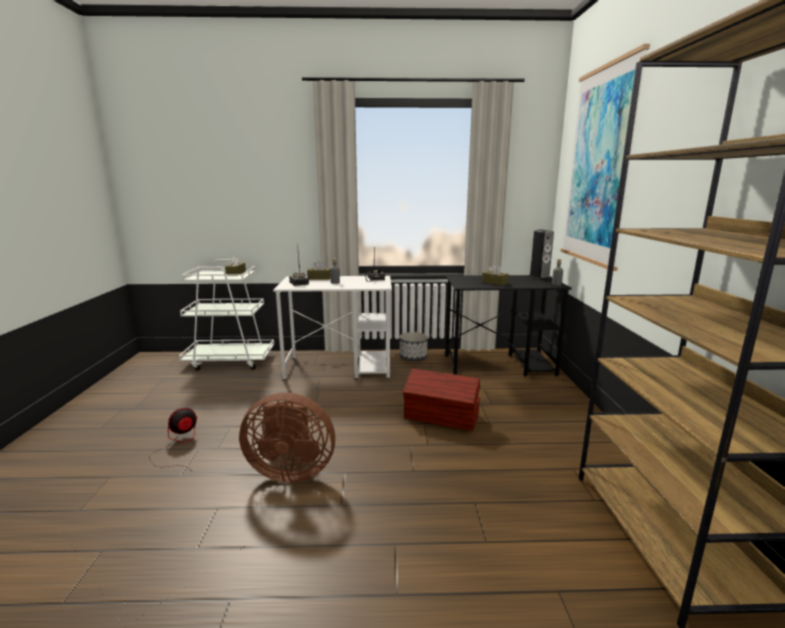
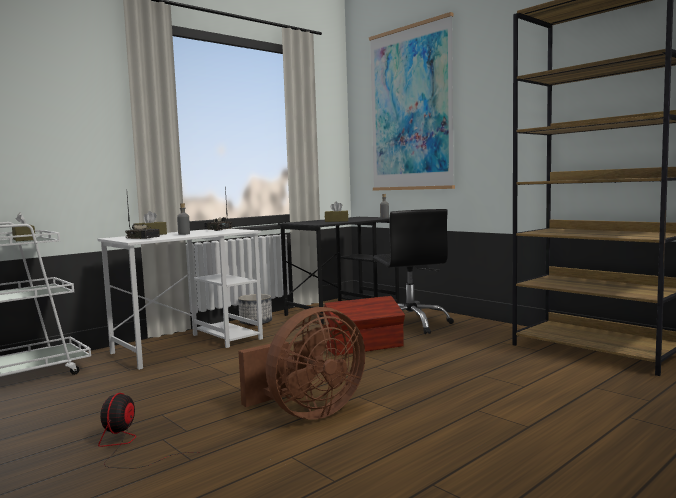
camera: 40 degrees left, 10 degrees down
speaker [529,229,554,280] -> none
none -> black office chair [373,209,454,334]

